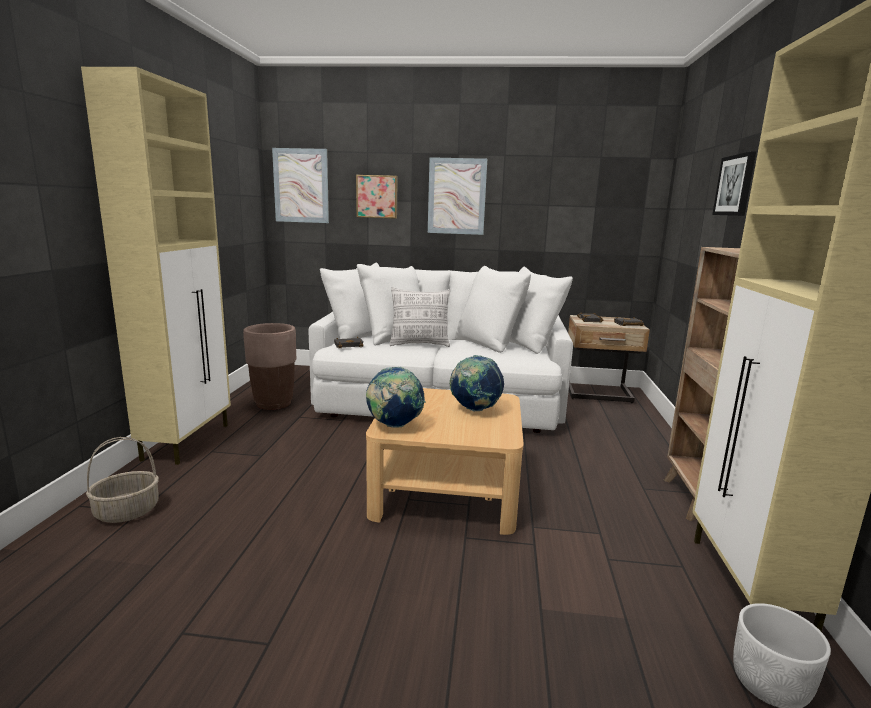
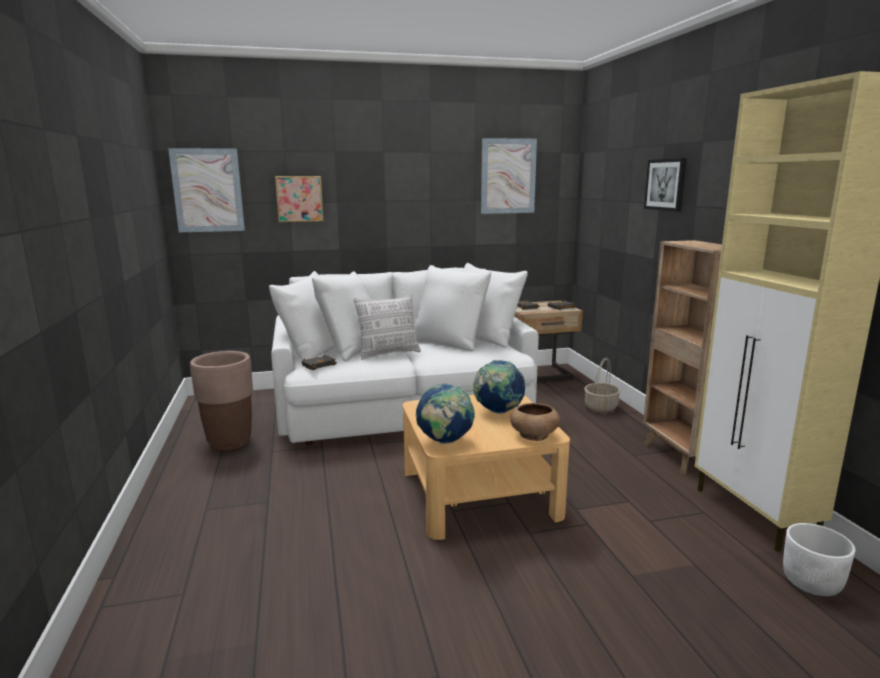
camera: 20 degrees left, 0 degrees up
beige cabinet [81,67,231,465] -> none
basket [86,437,159,523] -> basket moved to [584,358,621,412]
picture [428,157,487,235] -> picture moved to [481,138,537,214]
none -> brown bowl [510,403,560,441]

